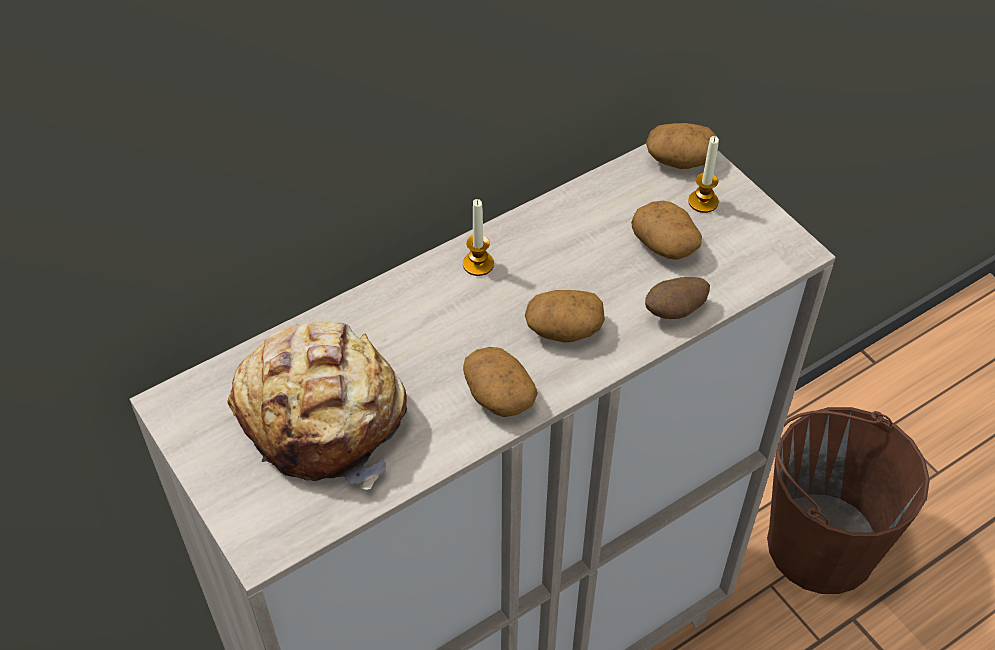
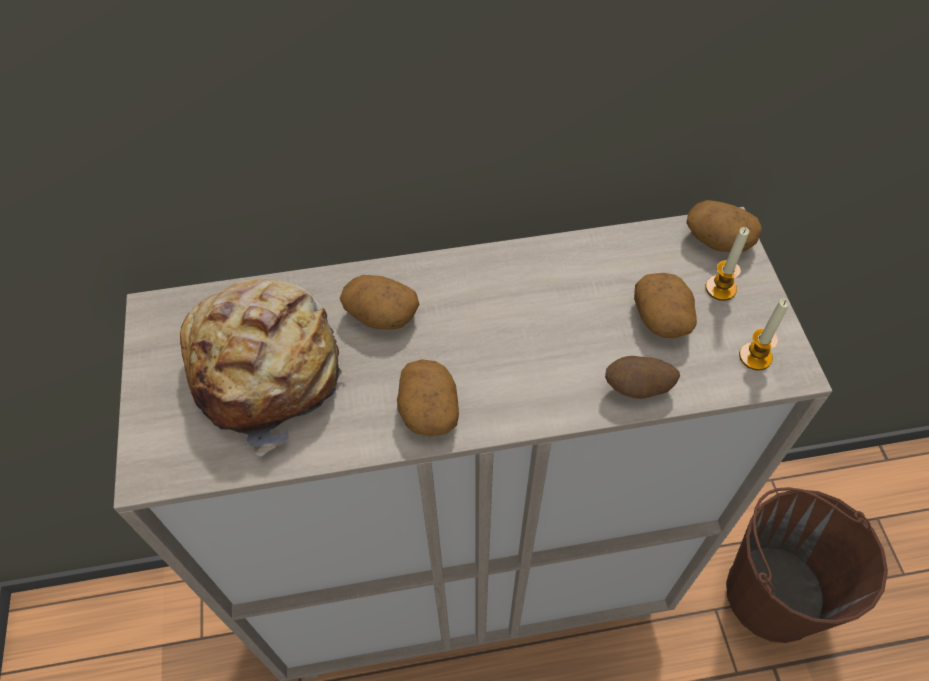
camera: 25 degrees right, 5 degrees up
candle [463,199,494,276] -> candle moved to [739,298,789,370]
potato [525,290,605,343] -> potato moved to [340,275,420,330]

